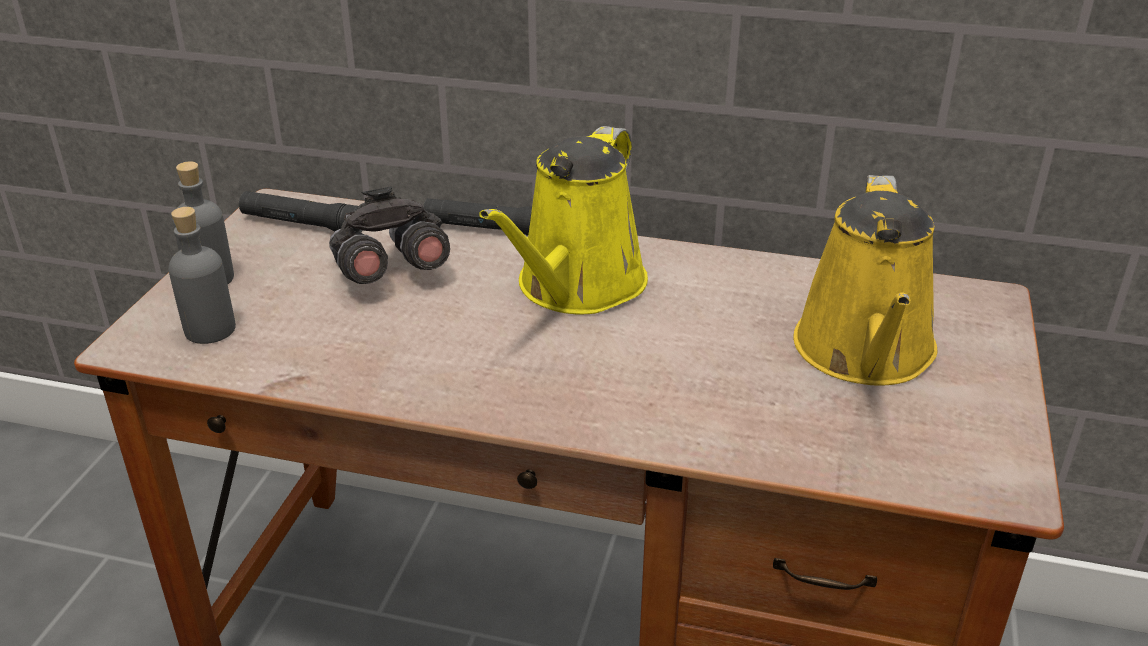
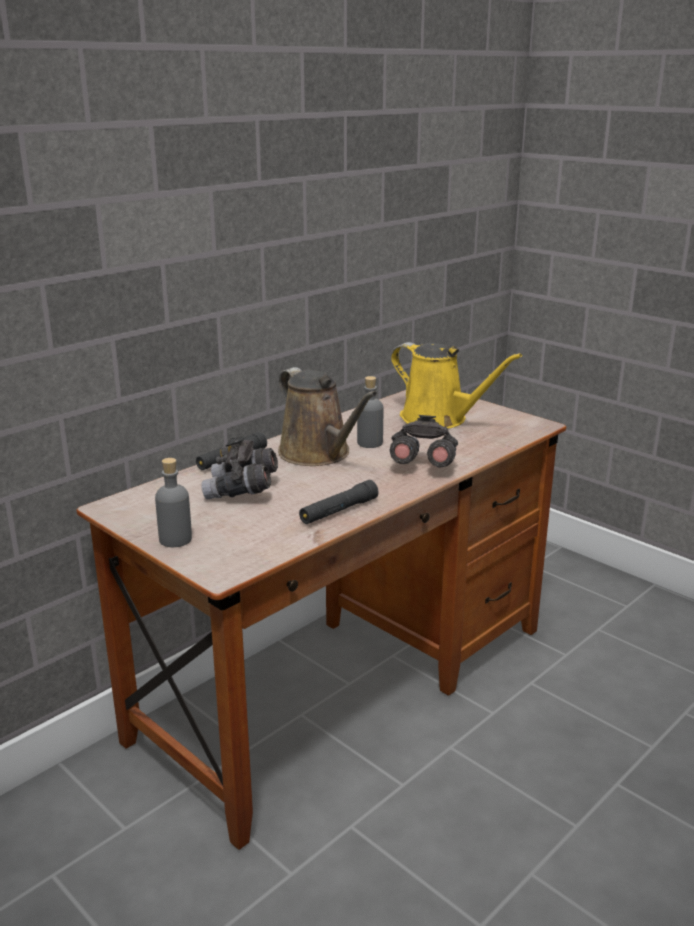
camera: 60 degrees left, 10 degrees down
grey bottle [168,207,236,344] -> grey bottle moved to [357,376,383,448]
black flashlight [239,191,363,233] -> black flashlight moved to [299,480,378,524]
yellow watering can [479,126,648,314] -> brown watering can [278,367,377,466]
none -> grey binoculars [390,415,458,468]

